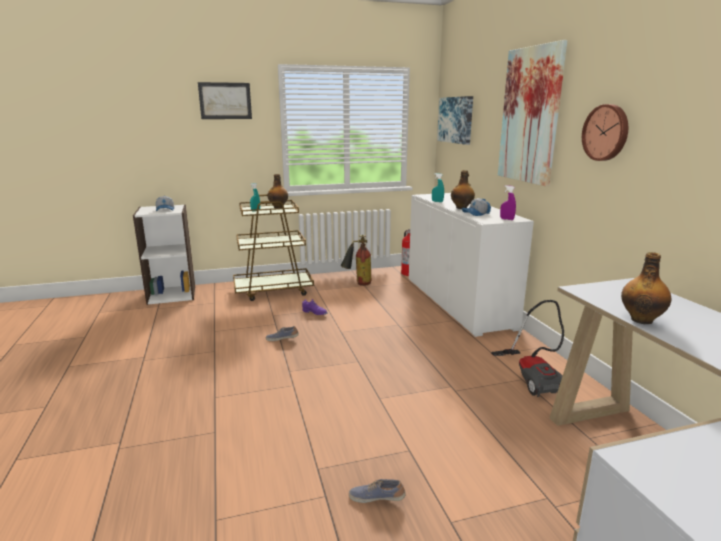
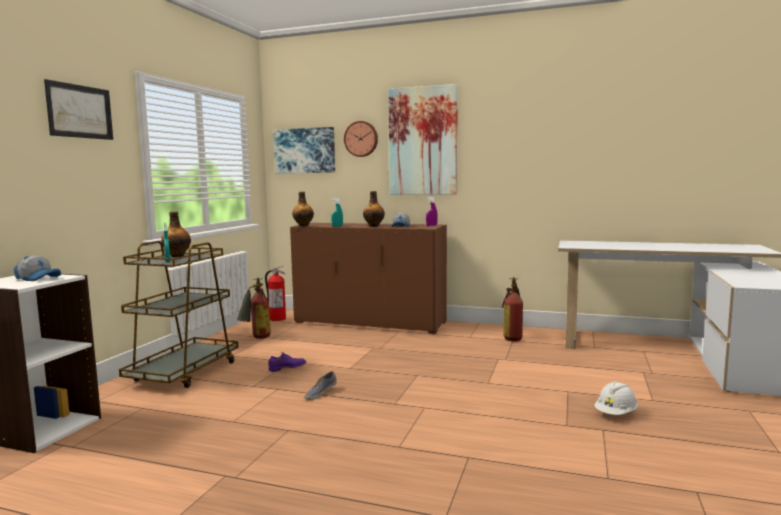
camera: 55 degrees left, 10 degrees down
shoe [349,479,406,503] -> white hard hat [594,381,638,415]
white cabinet [409,193,534,337] -> brown cabinet [290,223,447,334]
vacuum cleaner [491,300,564,397] -> fire extinguisher [502,277,523,341]
wall clock [582,104,628,161] -> wall clock moved to [344,121,378,157]
bottle [621,252,671,324] -> bottle moved to [292,192,314,226]

